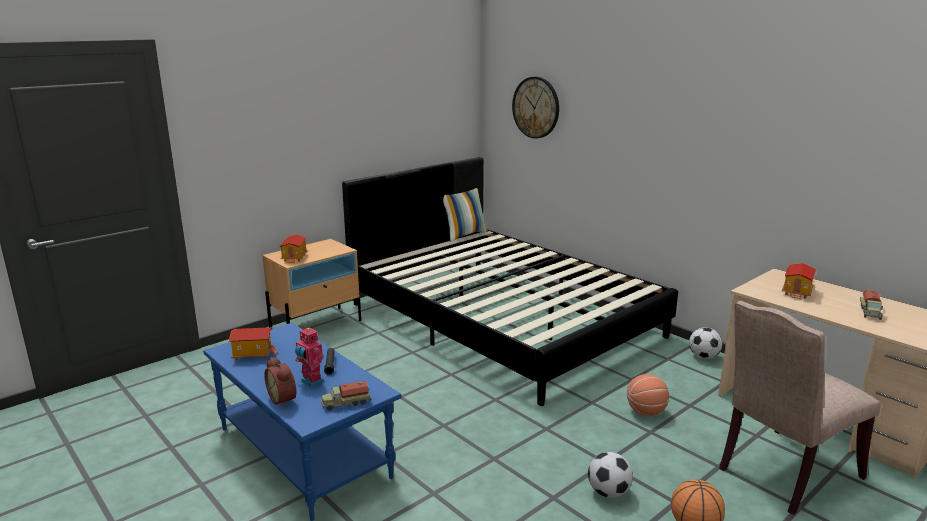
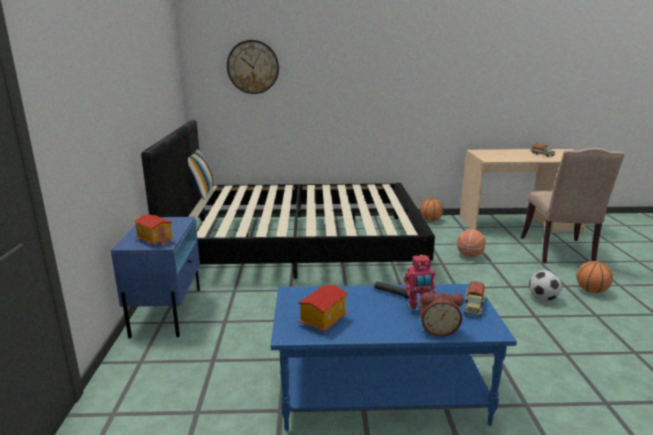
camera: 50 degrees left, 0 degrees up
beige nightstand [262,239,361,327] -> blue nightstand [111,217,200,338]
football [689,327,722,359] -> basketball [420,198,443,221]
toy house [782,263,816,299] -> none

